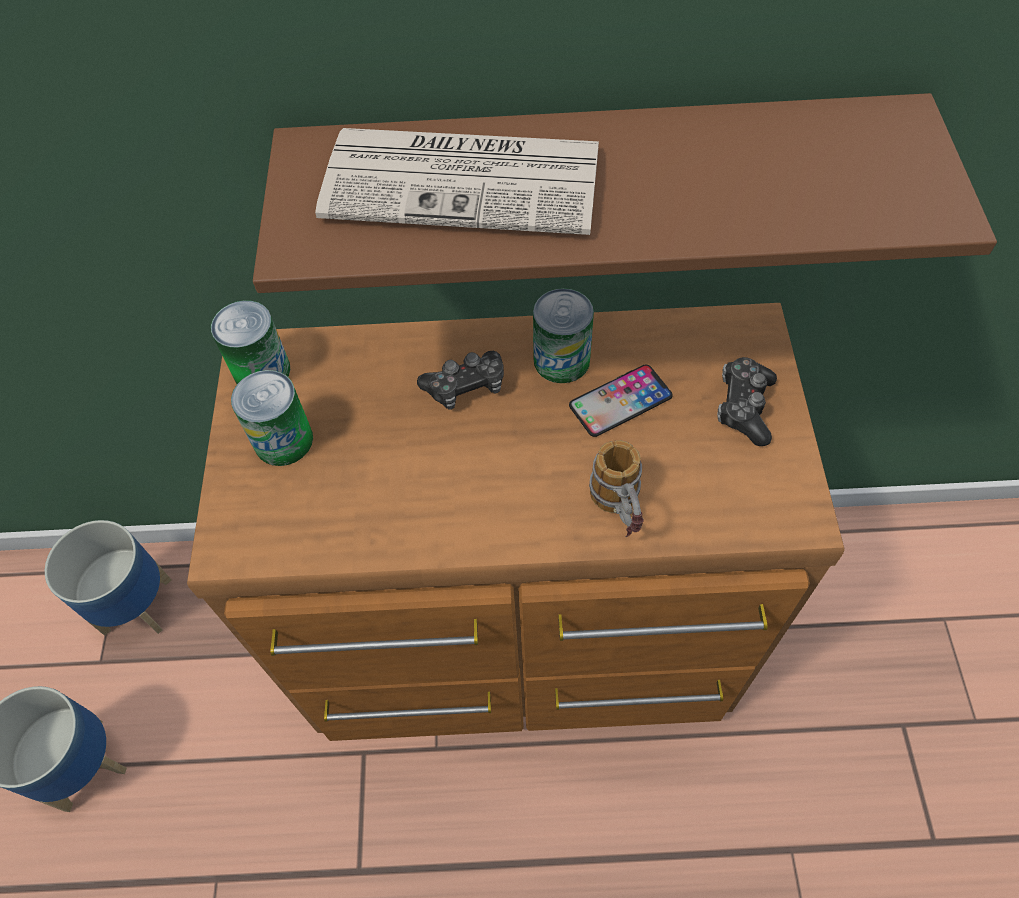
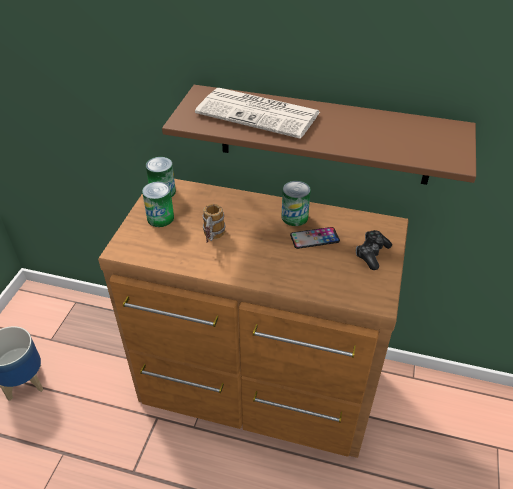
camera: 15 degrees right, 15 degrees down
planter [45,520,172,636] -> none
game controller [417,351,504,410] -> none
mug [589,440,644,537] -> mug moved to [203,204,226,243]

